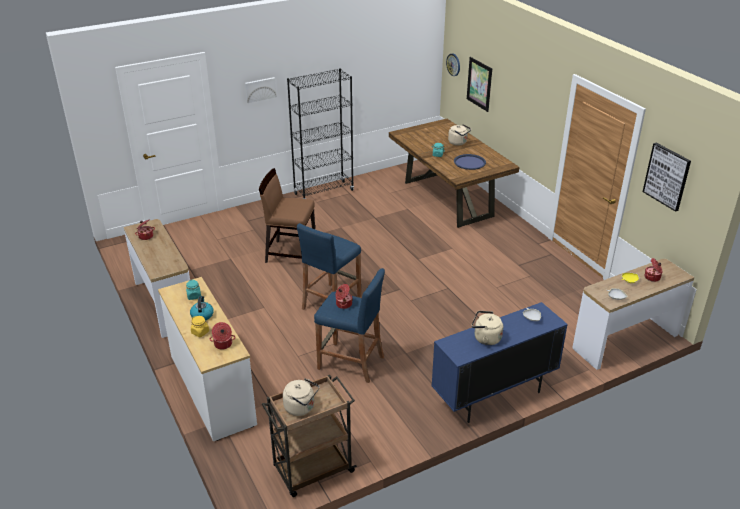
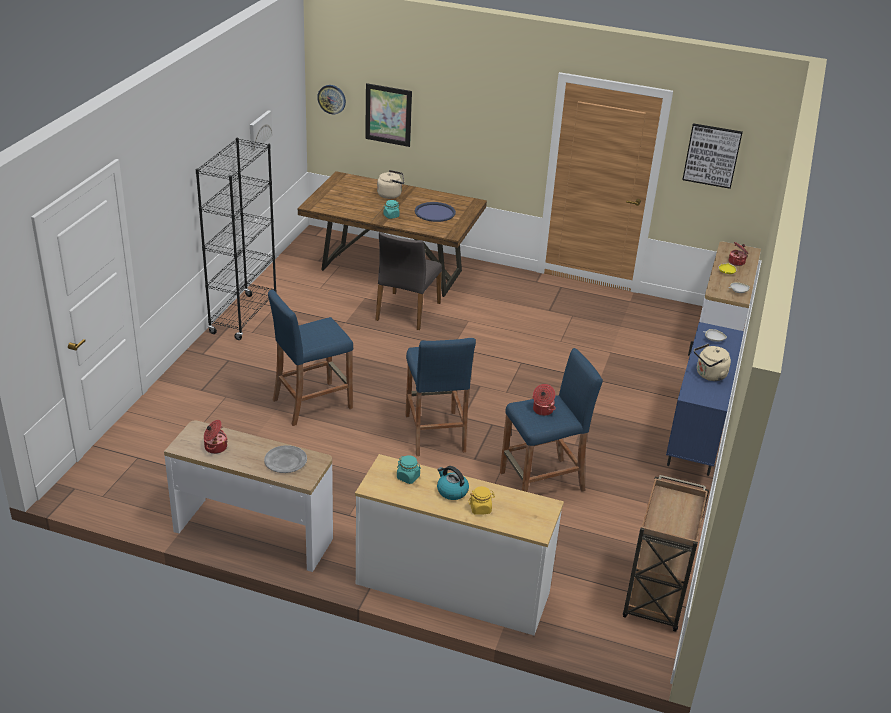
camera: 45 degrees left, 0 degrees up
cooking pot [210,322,235,350] -> none
picture [245,77,276,103] -> picture moved to [250,110,272,151]
brown chair [259,168,315,263] -> blue stool [268,290,353,426]
beige kettle [283,378,320,416] -> none
none -> grey plate [264,445,307,473]
none -> grey chair [376,232,442,330]

